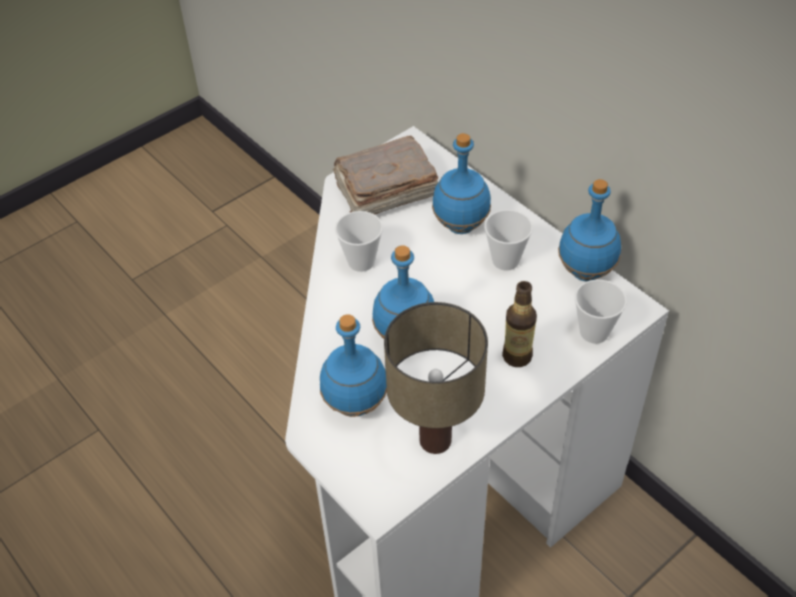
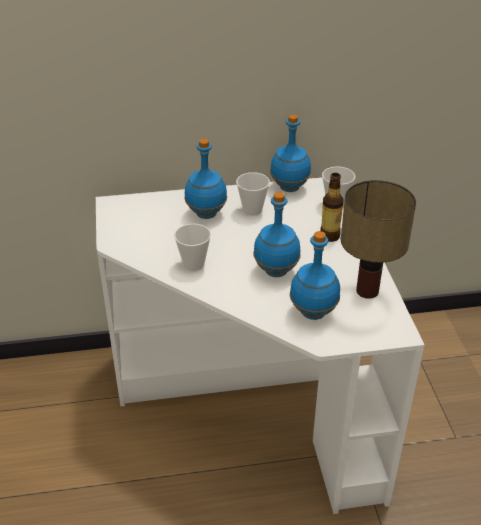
camera: 60 degrees left, 10 degrees down
brown book [333,136,438,214] -> none

